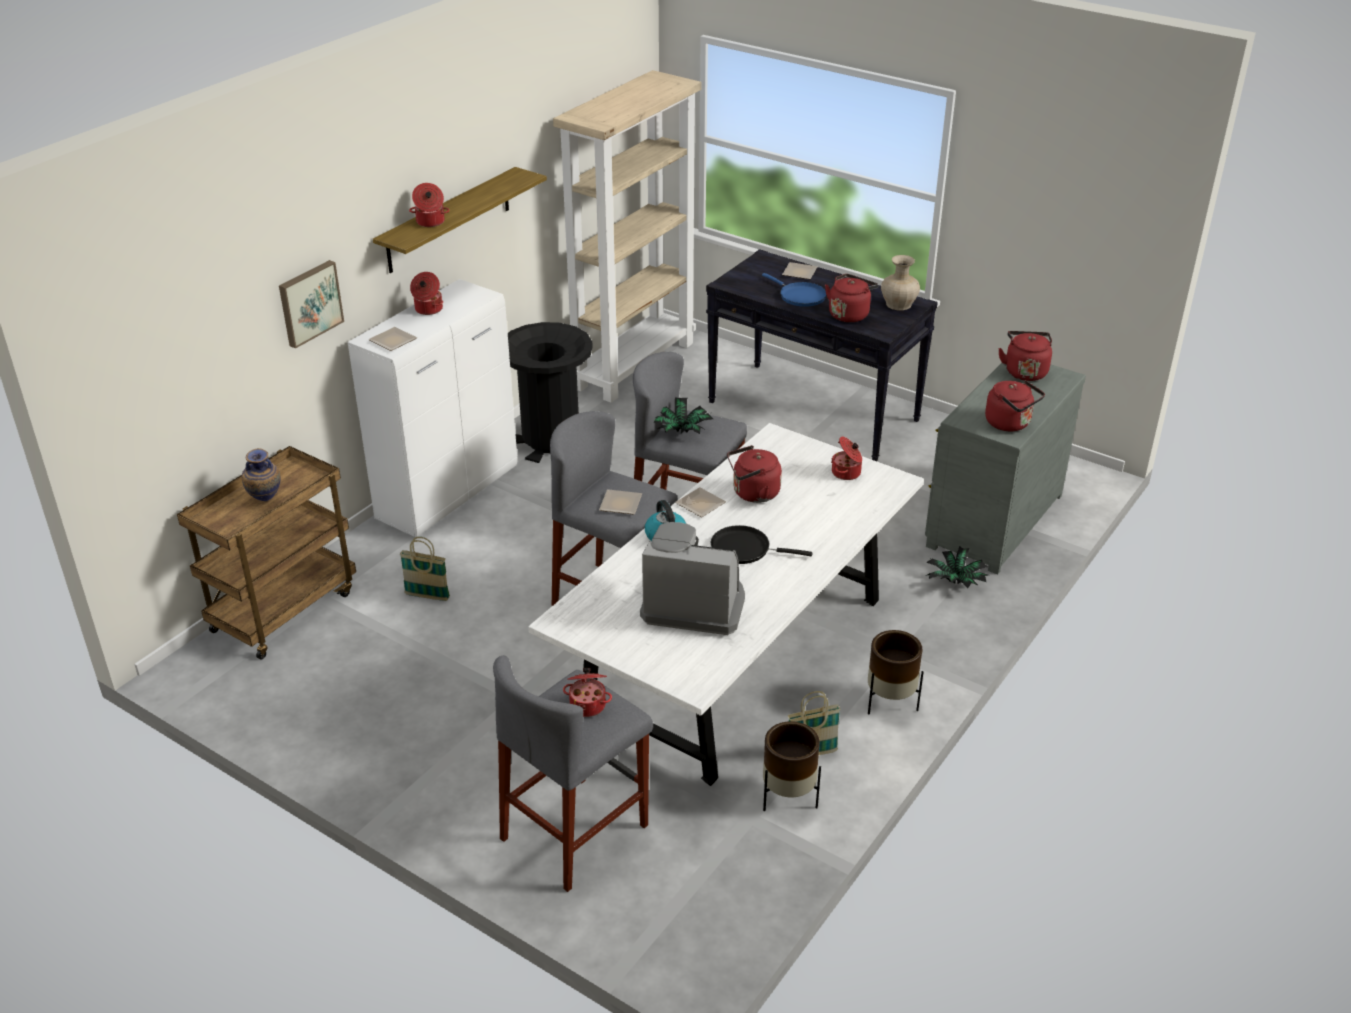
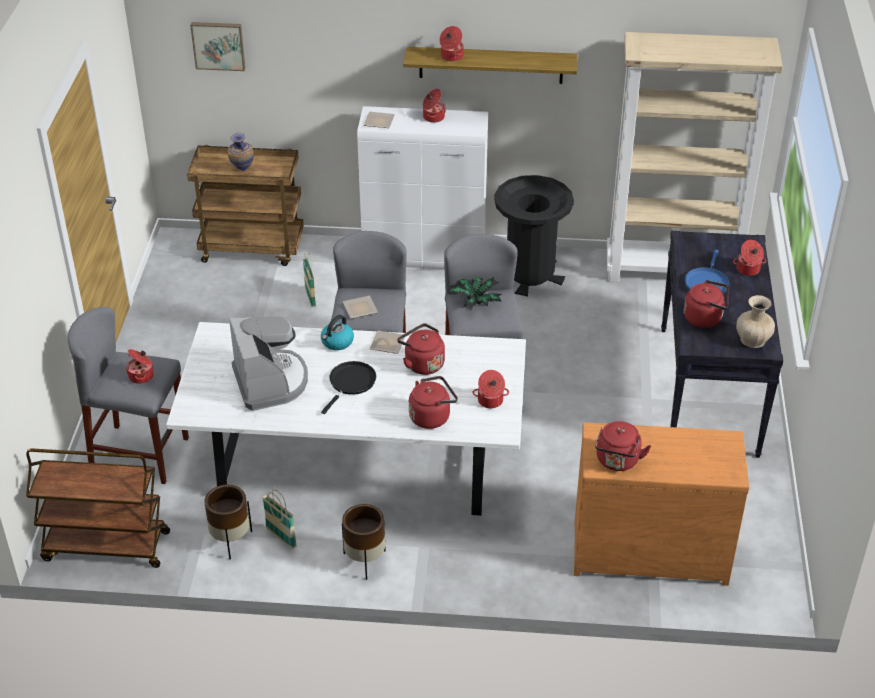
camera: 60 degrees right, 5 degrees up
picture [279,260,344,349] -> picture moved to [190,22,246,71]
black frying pan [711,525,813,564] -> black frying pan turned 45 degrees clockwise [321,361,376,414]
plate [782,262,818,279] -> cooking pot [733,240,766,276]
grey dresser [925,363,1086,574] -> brown dresser [574,422,749,586]
potted plant [926,546,988,588] -> none
red kettle [998,331,1052,381] -> red kettle moved to [409,376,458,429]
none -> brown cart [26,448,170,568]

